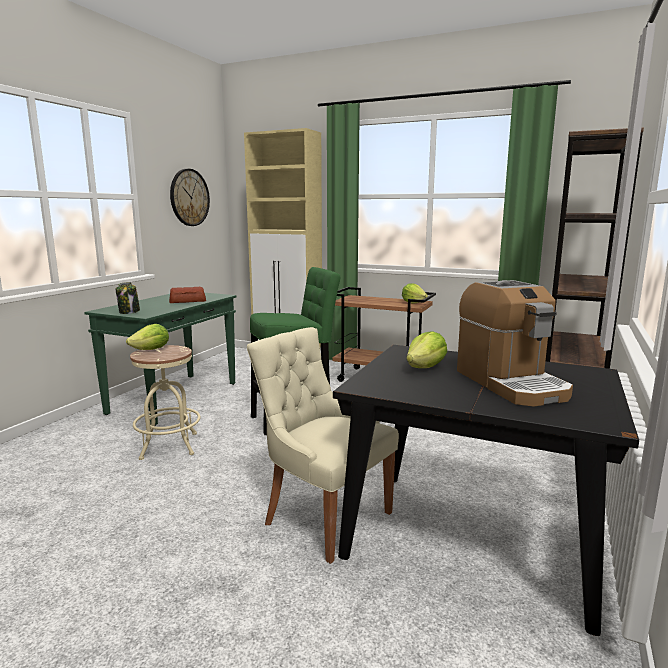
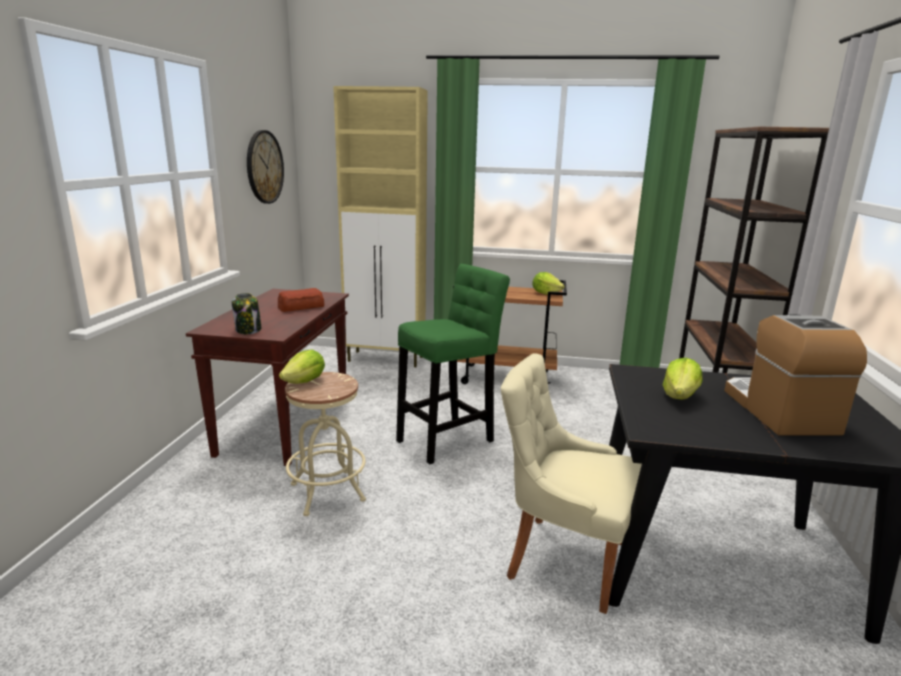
camera: 15 degrees left, 5 degrees up
green console table [84,293,237,426] -> brown console table [186,289,349,466]
coffee machine [457,280,573,407] -> coffee machine turned 150 degrees counterclockwise [724,314,867,435]

